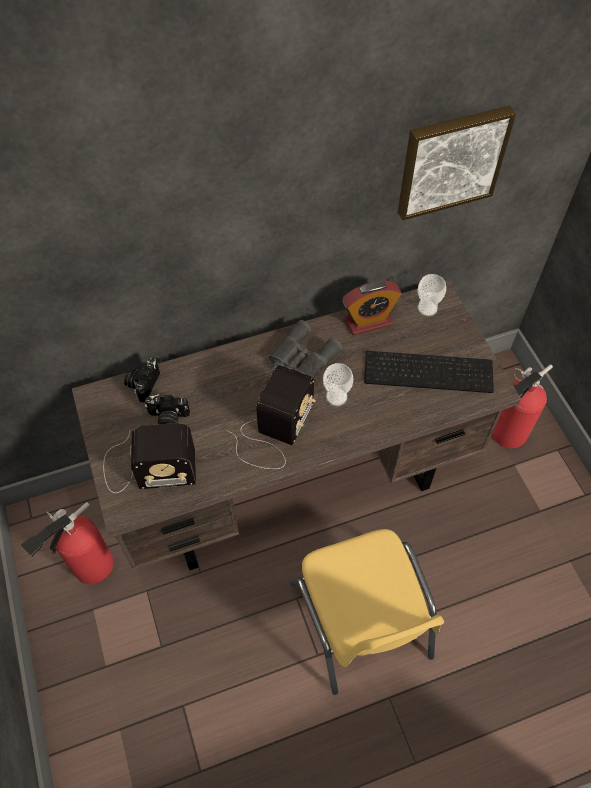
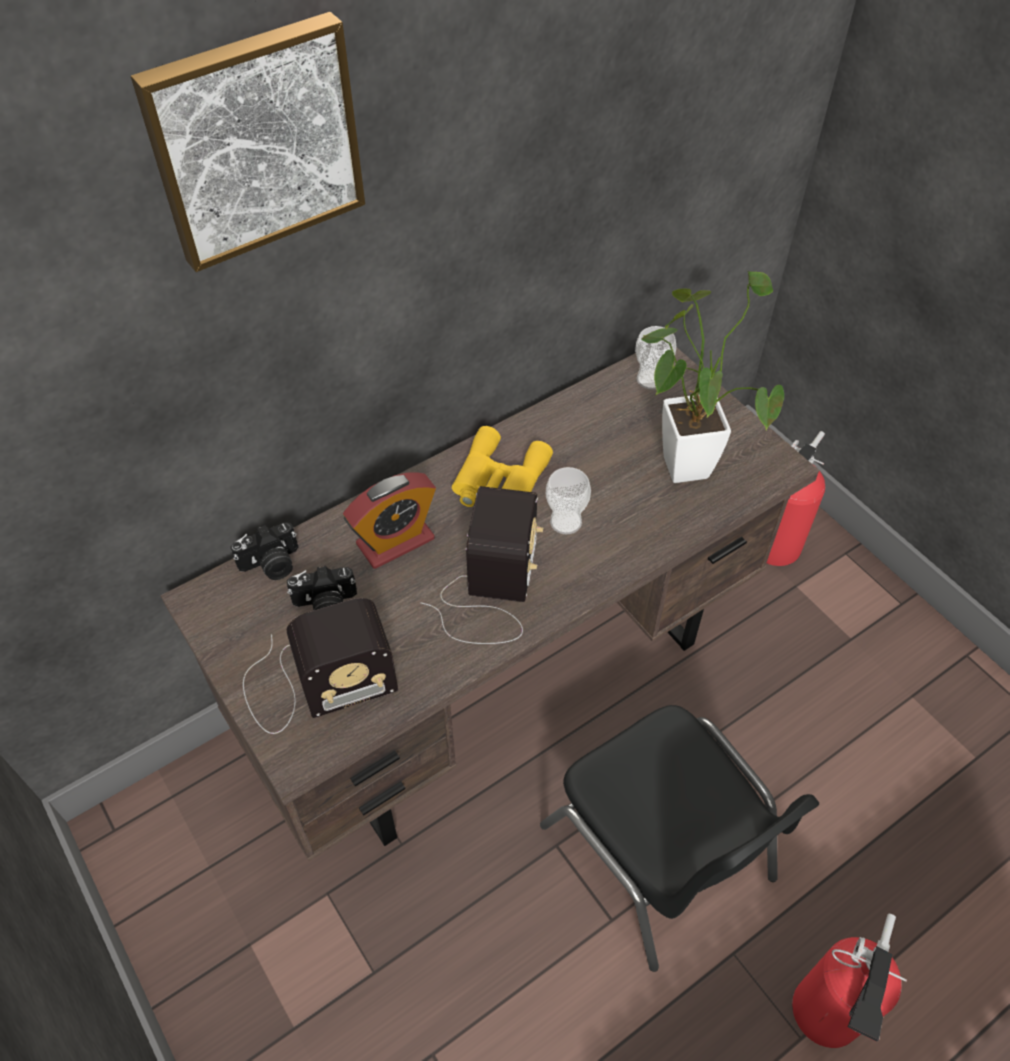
camera: 15 degrees left, 5 degrees down
fire extinguisher [21,502,114,584] -> fire extinguisher moved to [792,914,907,1048]
camera [124,357,160,403] -> camera turned 120 degrees counterclockwise [231,522,298,580]
grey binoculars [269,320,342,378] -> yellow binoculars [452,426,553,507]
yellow chair [290,529,444,695] -> black chair [540,705,819,972]
alarm clock [342,281,402,335] -> alarm clock moved to [343,472,436,569]
keyboard [364,351,494,393] -> potted plant [642,272,784,483]
picture [398,105,516,220] -> picture moved to [131,12,365,272]

